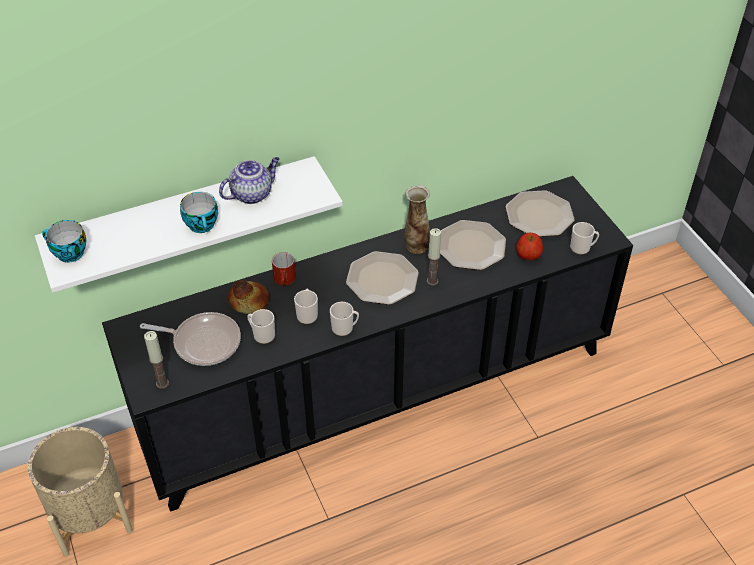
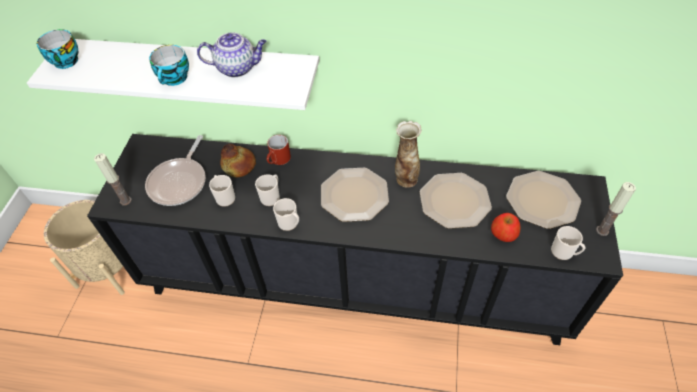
camera: 35 degrees right, 5 degrees up
frying pan [140,312,241,366] -> frying pan turned 60 degrees clockwise [145,135,206,206]
candle [427,228,441,286] -> candle moved to [596,182,636,236]

